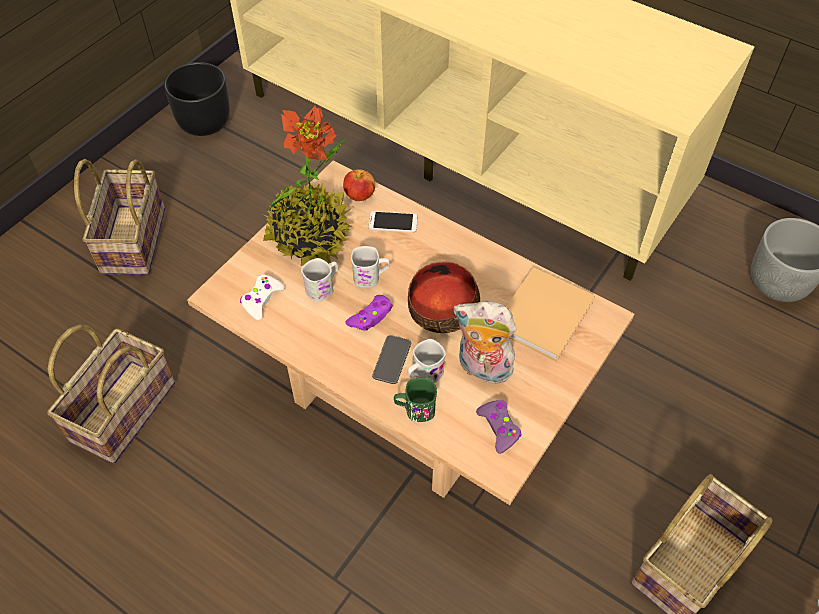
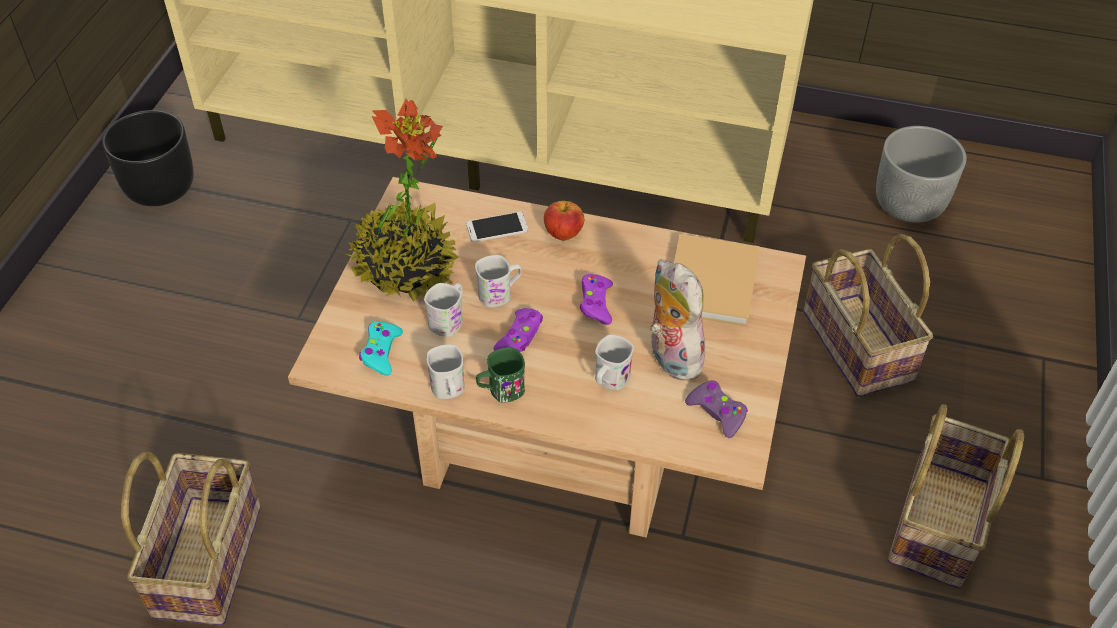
camera: 20 degrees left, 5 degrees down
basket [74,159,165,275] -> basket moved to [803,234,934,397]
white game controller [240,275,285,320] -> turquoise game controller [359,321,403,376]
apple [343,169,375,201] -> apple moved to [544,201,584,241]
phone [372,335,411,384] -> none
green mug [394,378,437,422] -> green mug moved to [476,347,525,402]
bowl [408,262,480,333] -> purple game controller [580,274,613,325]
plush toy [454,301,516,387] -> plush toy turned 60 degrees clockwise [650,260,705,380]
none -> white mug [426,344,465,399]

